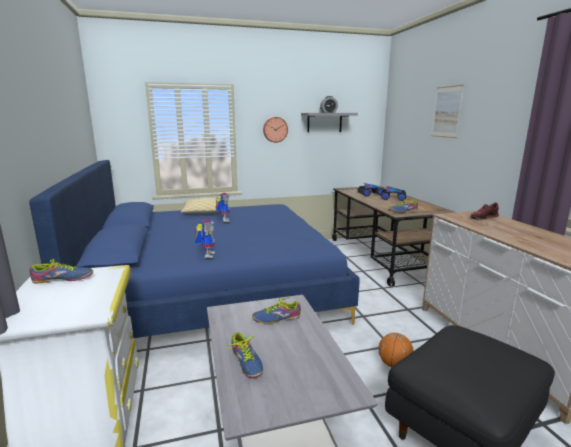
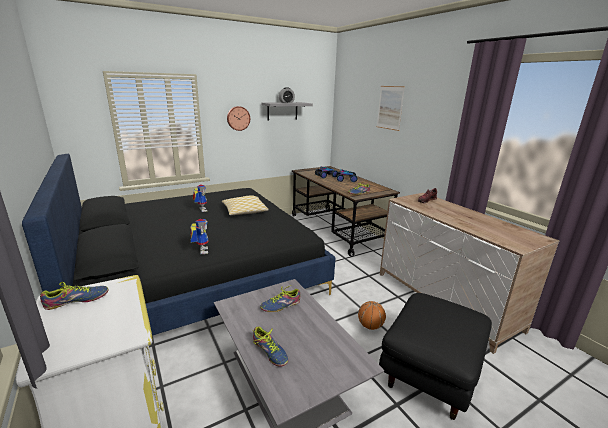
camera: 15 degrees left, 5 degrees up
blue bed [29,160,360,338] -> black bed [22,154,335,336]
pillow [181,198,219,214] -> pillow moved to [222,195,269,215]

